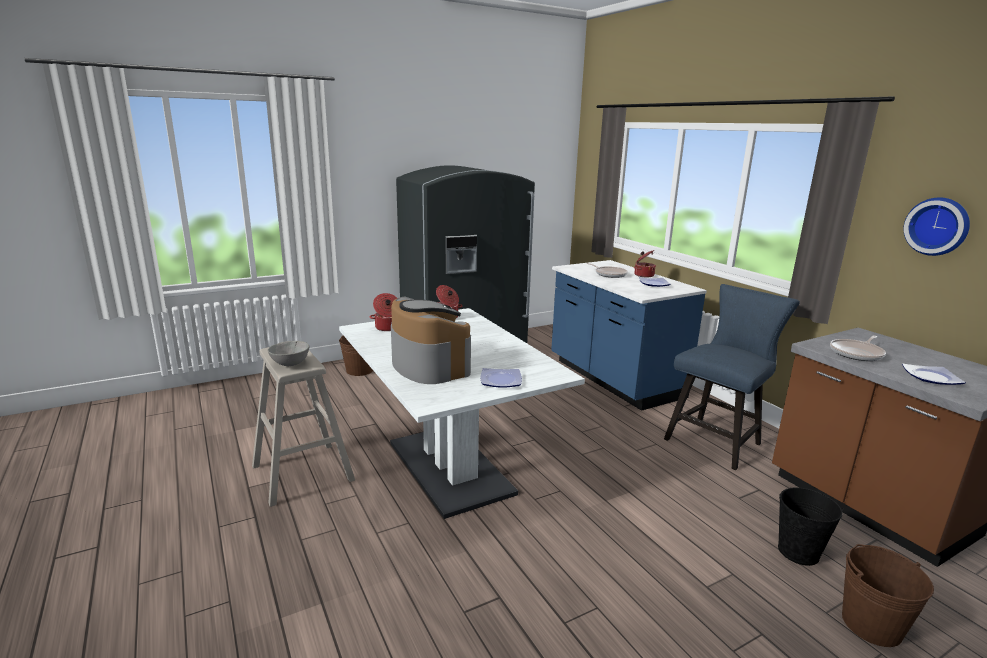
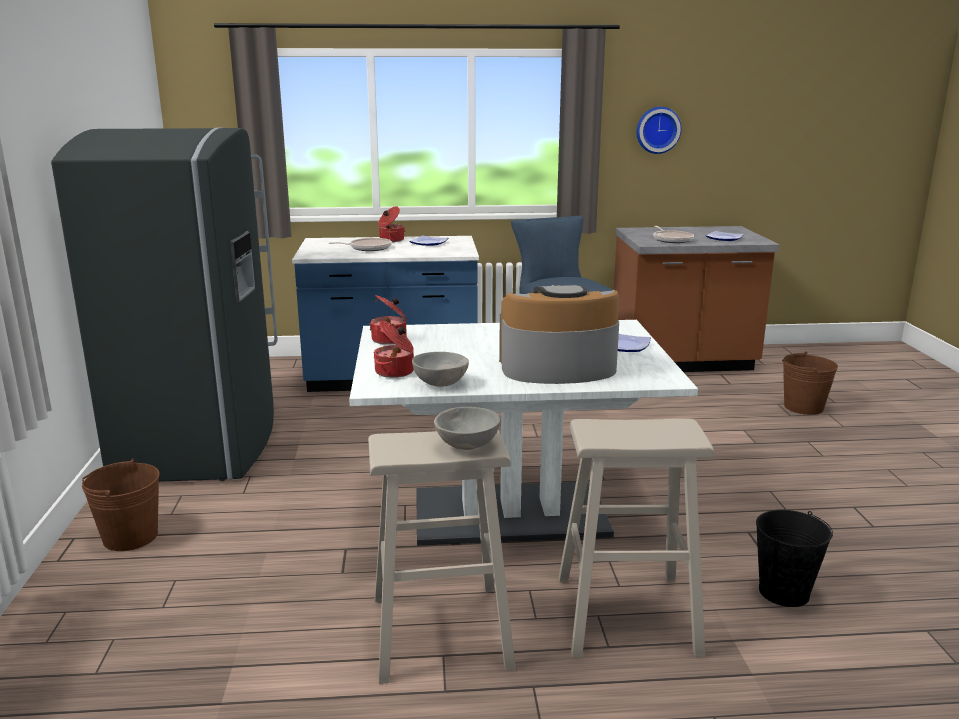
camera: 65 degrees left, 0 degrees up
black bucket [778,487,844,566] -> black bucket moved to [756,510,833,607]
none -> grey bowl [412,352,469,387]
none -> beige stool [559,419,714,658]

